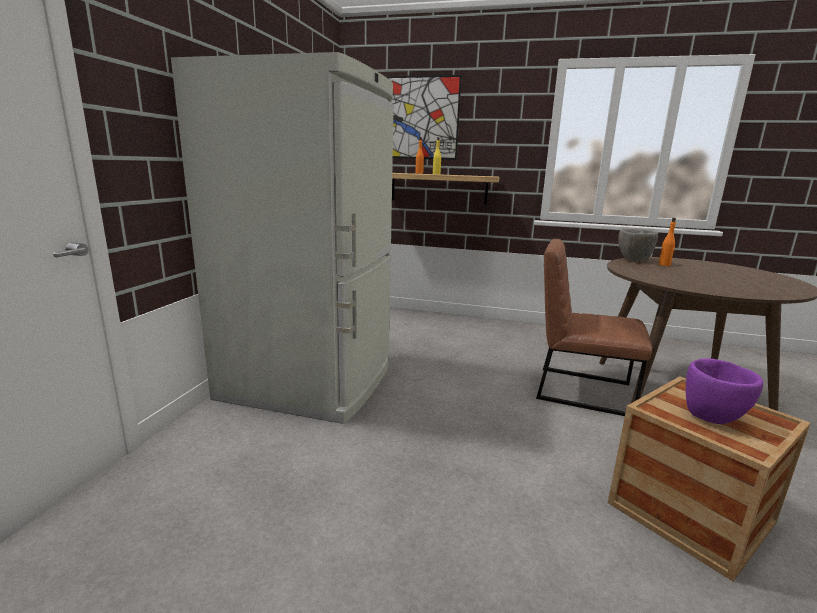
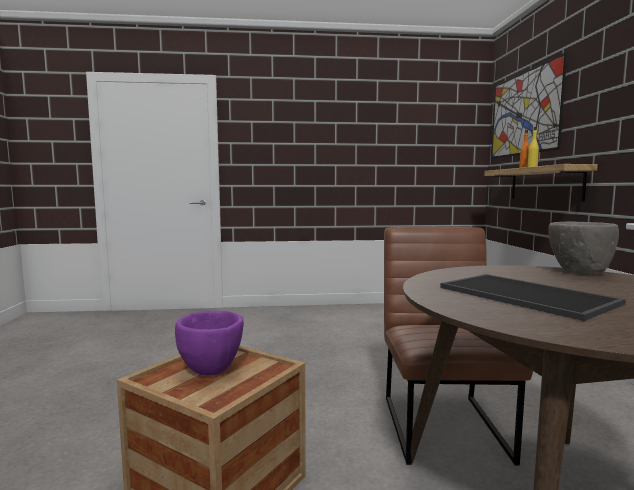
camera: 70 degrees right, 10 degrees down
white fridge [171,52,394,424] -> none
orange bottle [659,218,676,266] -> none
none -> tray [440,274,626,321]

